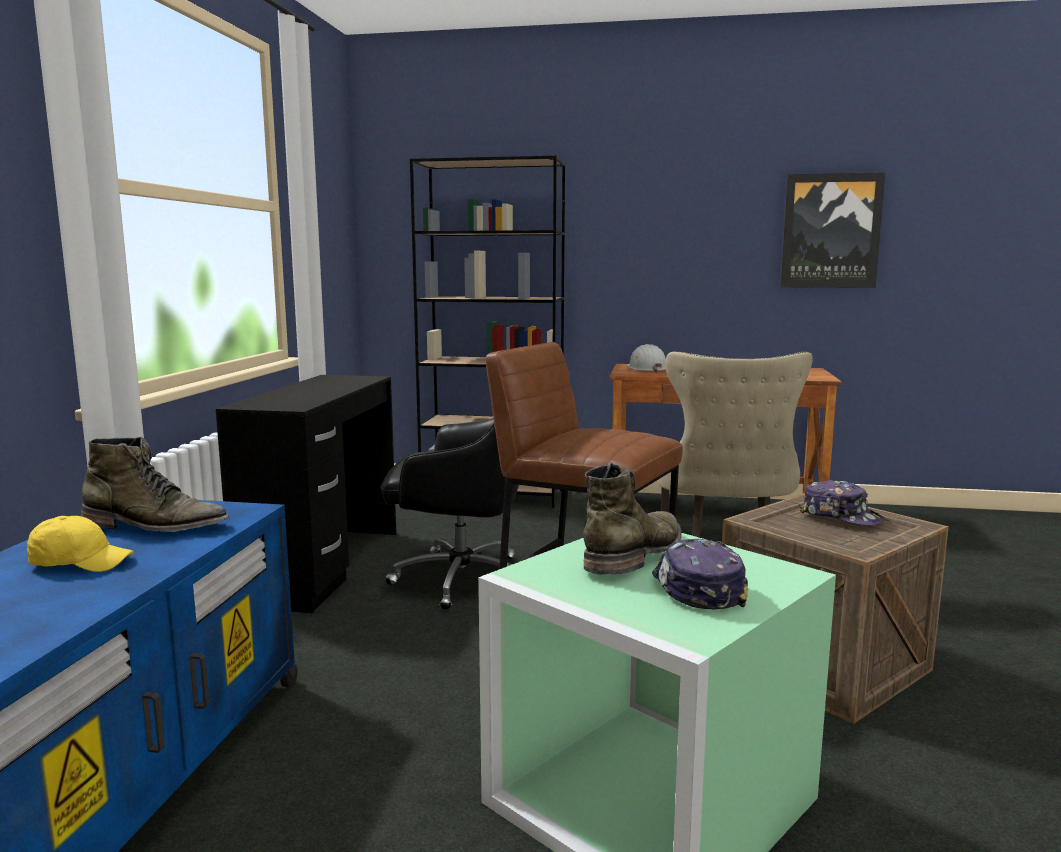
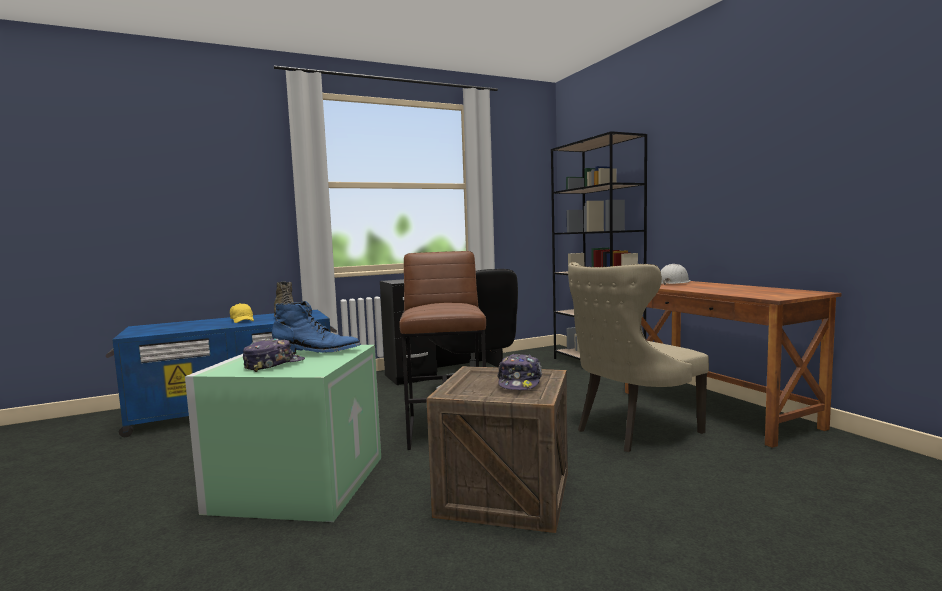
camera: 55 degrees right, 5 degrees down
green boot [583,462,682,575] -> blue boot [272,301,361,354]
picture [780,172,885,288] -> none

